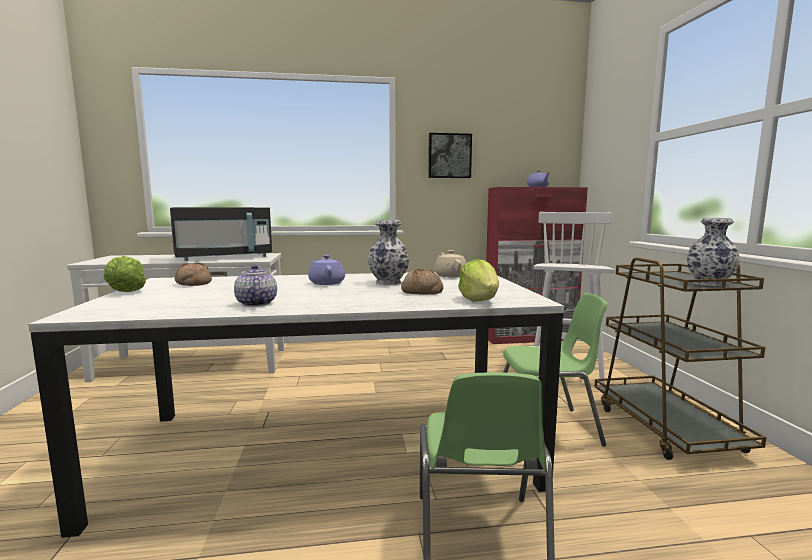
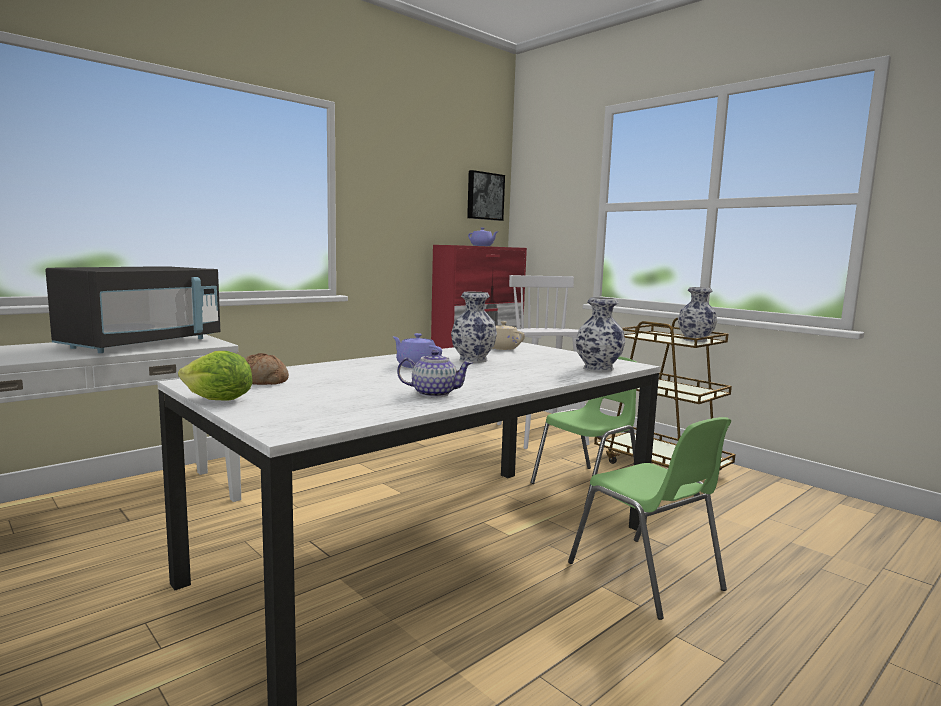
camera: 35 degrees left, 0 degrees up
teapot [234,265,277,307] -> teapot turned 150 degrees clockwise [397,350,472,398]
bread [401,269,443,295] -> none
picture [428,133,472,178] -> picture moved to [467,170,505,221]
lettuce [458,259,499,302] -> vase [575,297,625,372]

